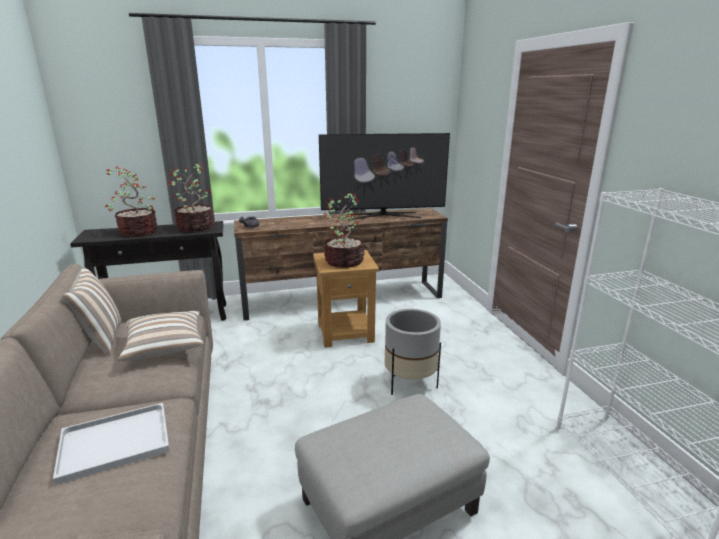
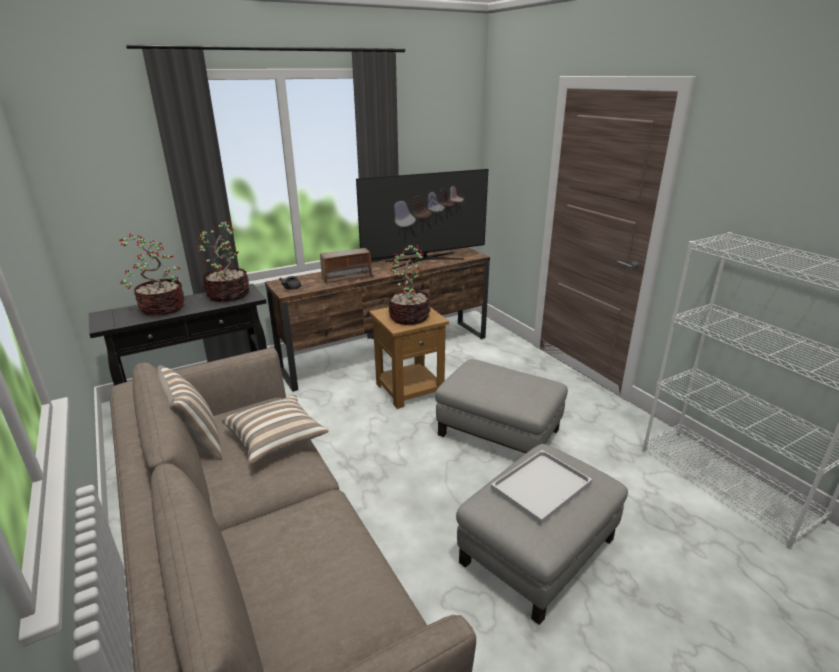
camera: 15 degrees left, 5 degrees up
white tray [53,403,170,485] -> white tray moved to [491,450,592,524]
grey planter [384,309,441,395] -> grey ottoman [435,359,568,453]
none -> radio [320,248,374,284]

